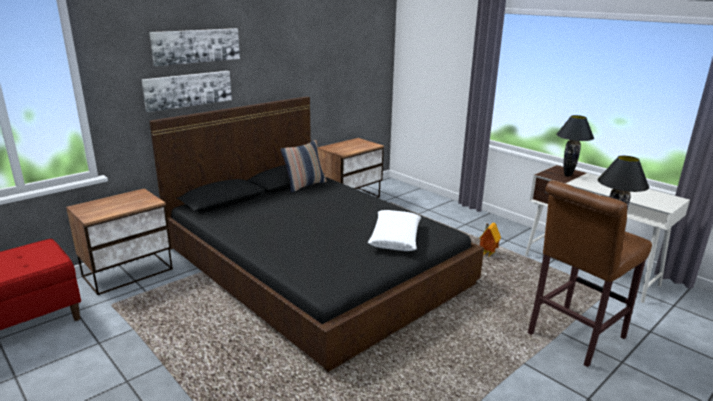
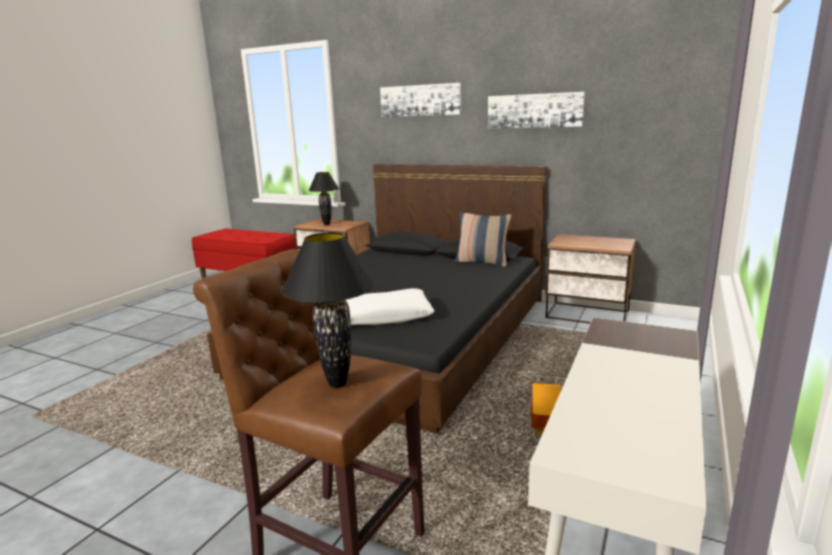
camera: 70 degrees right, 5 degrees down
picture [141,71,232,112] -> picture moved to [488,92,585,128]
black table lamp [556,115,594,177] -> black table lamp moved to [309,172,339,225]

